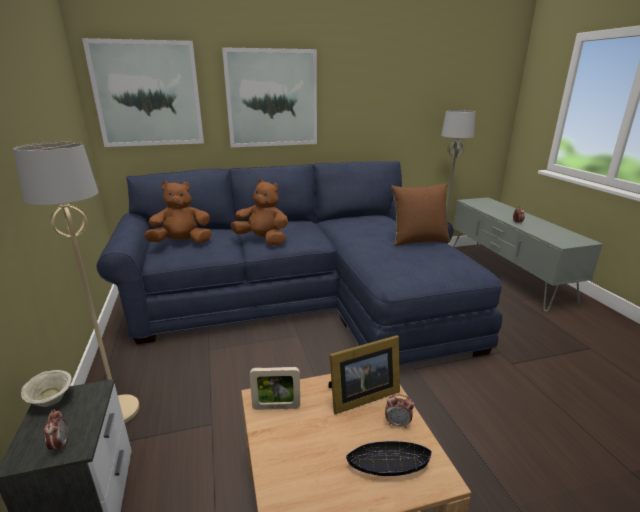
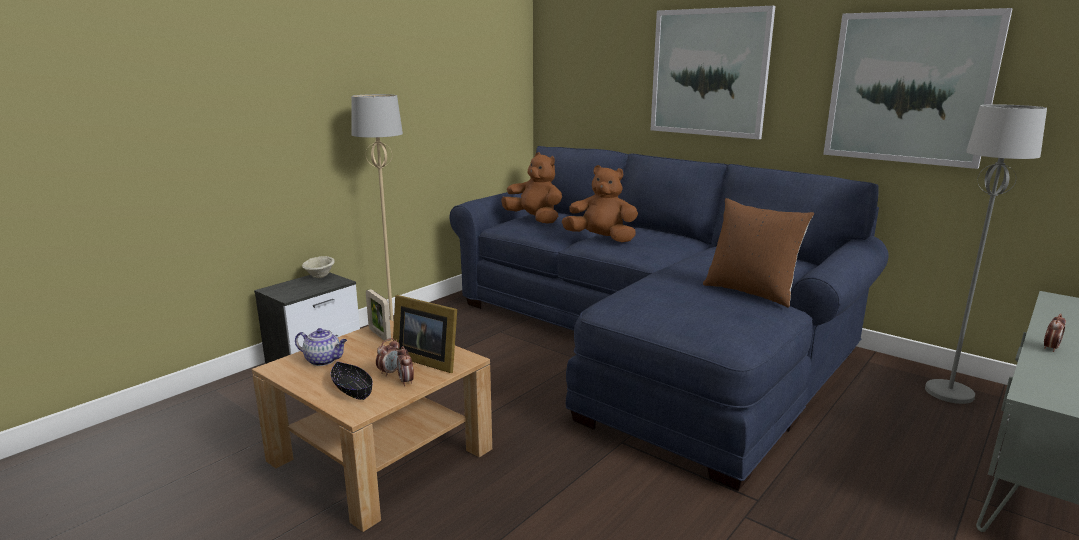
camera: 55 degrees right, 5 degrees down
alarm clock [44,409,67,452] -> alarm clock moved to [376,338,400,376]
picture [82,38,204,147] -> picture moved to [823,8,1013,169]
brown plush toy [230,180,288,245] -> brown plush toy turned 60 degrees counterclockwise [562,165,638,242]
none -> teapot [295,328,347,366]

